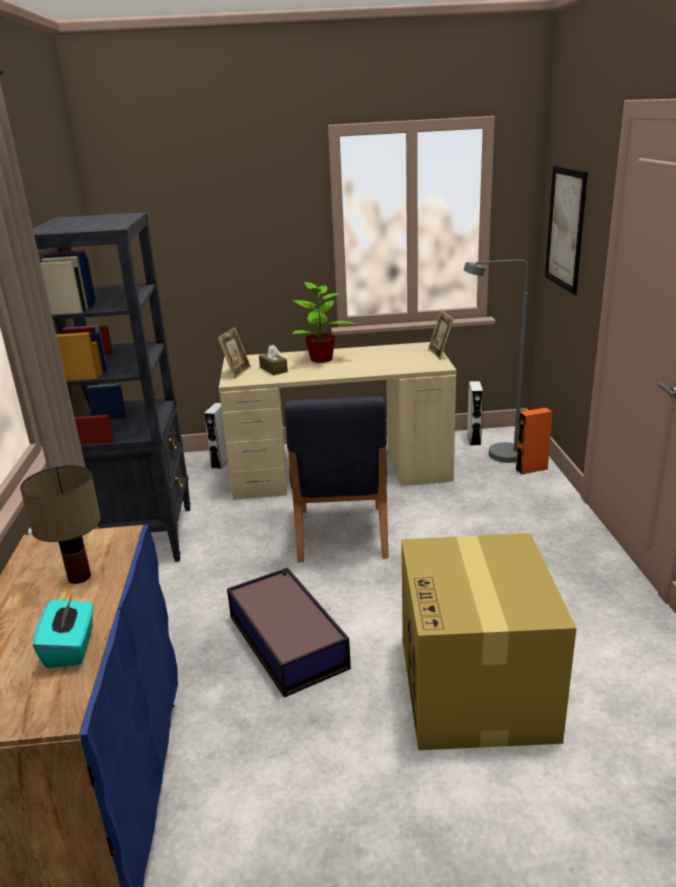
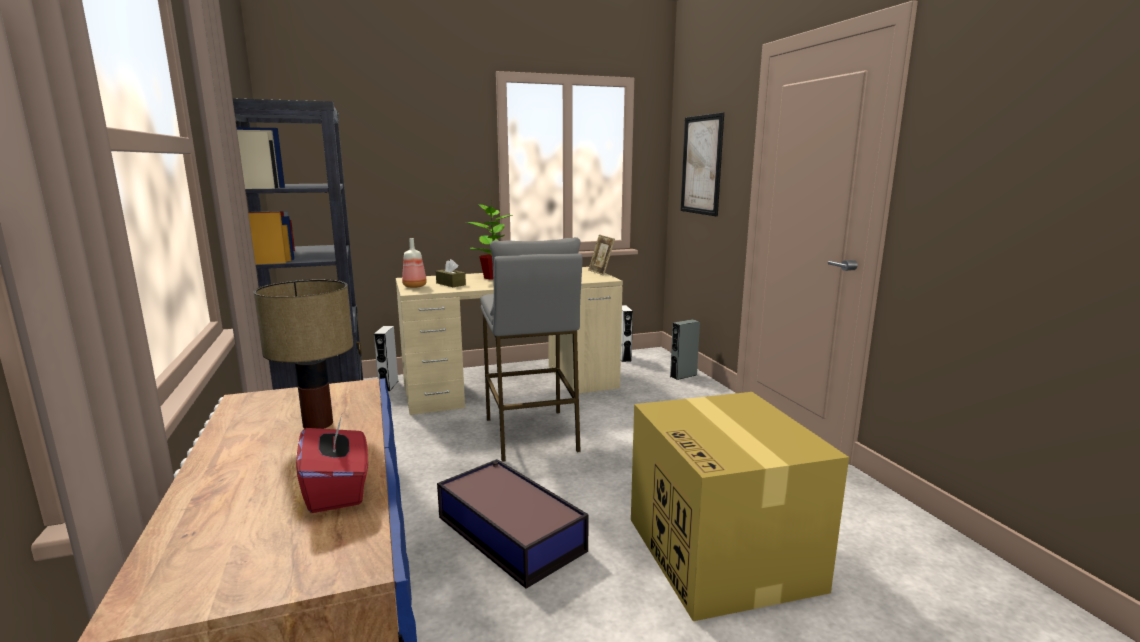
camera: 15 degrees left, 10 degrees down
turquoise tissue box [33,596,94,668] -> red tissue box [296,412,368,513]
picture frame [218,328,251,379] -> bottle [402,238,427,288]
blue chair [285,396,389,562] -> grey stool [480,237,583,462]
grey floor lamp [464,260,528,463] -> none
orange speaker [515,407,553,475] -> grey speaker [670,319,700,380]

